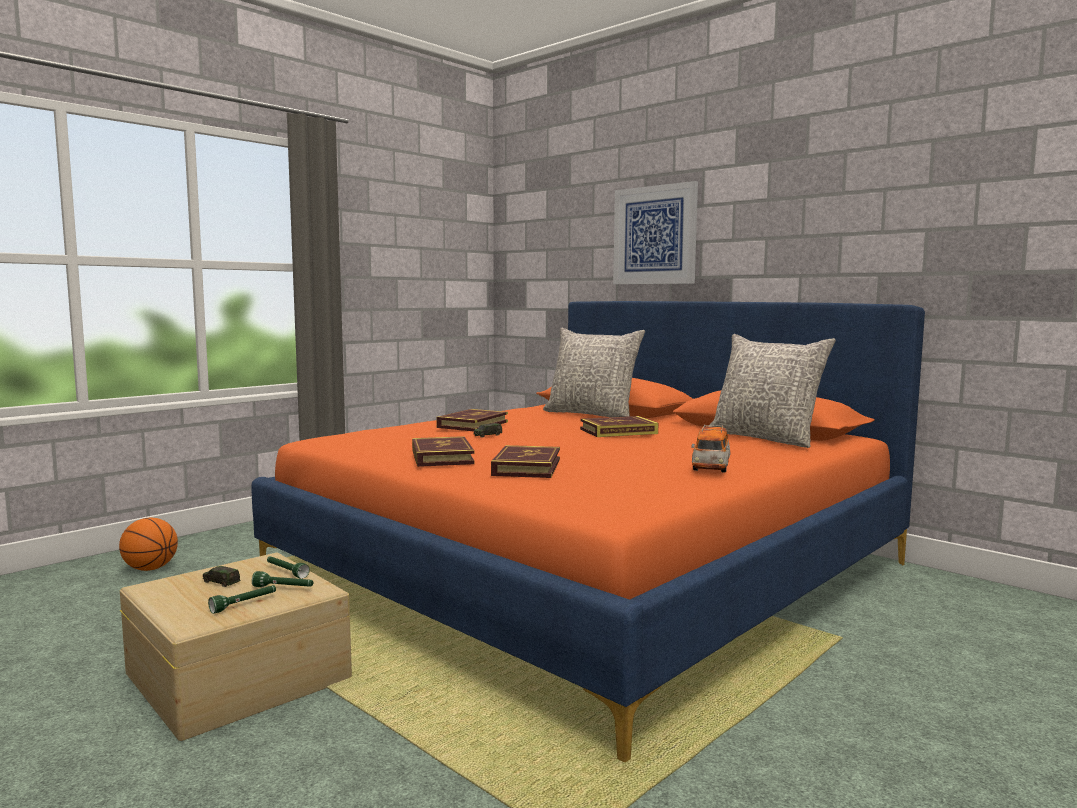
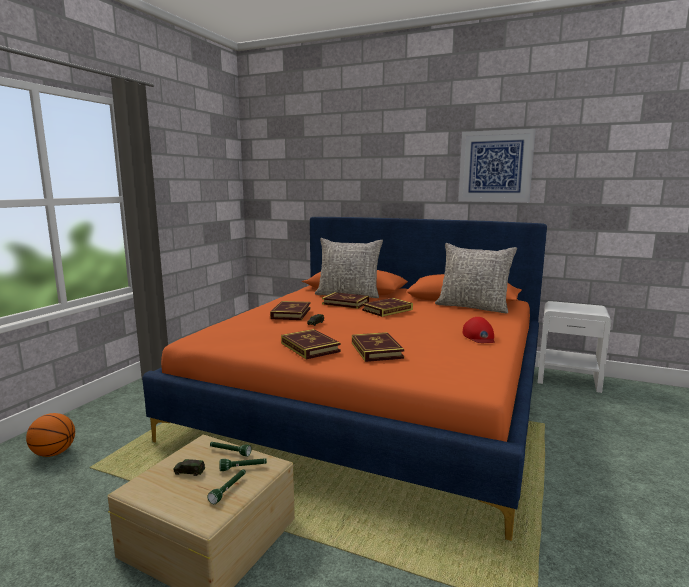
camera: 20 degrees left, 5 degrees up
picture [613,181,698,284] -> picture moved to [458,129,536,202]
toy car [691,424,731,473] -> red cap [463,317,495,343]
none -> book [322,292,369,309]
none -> white nightstand [538,301,611,393]

